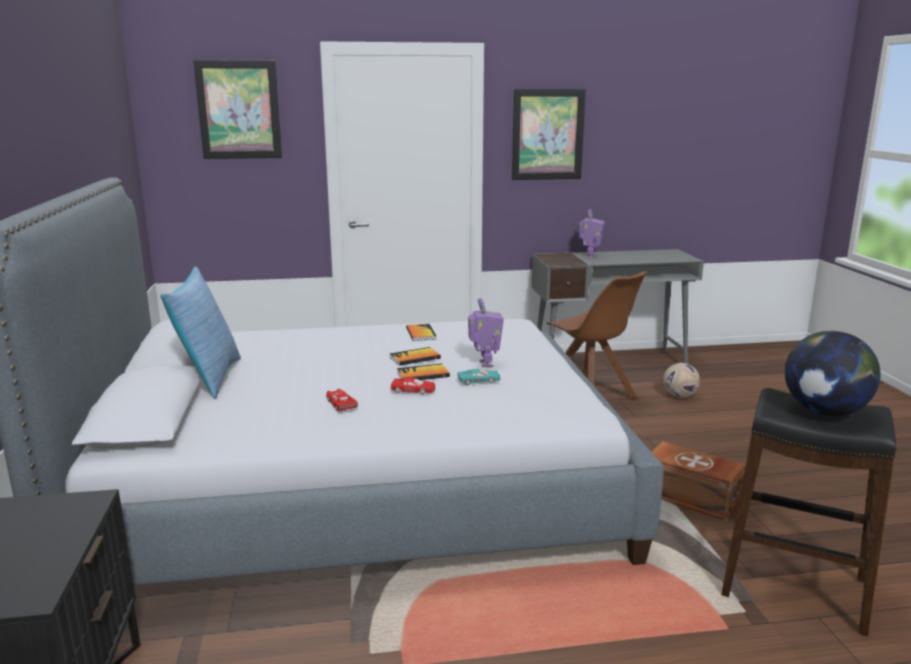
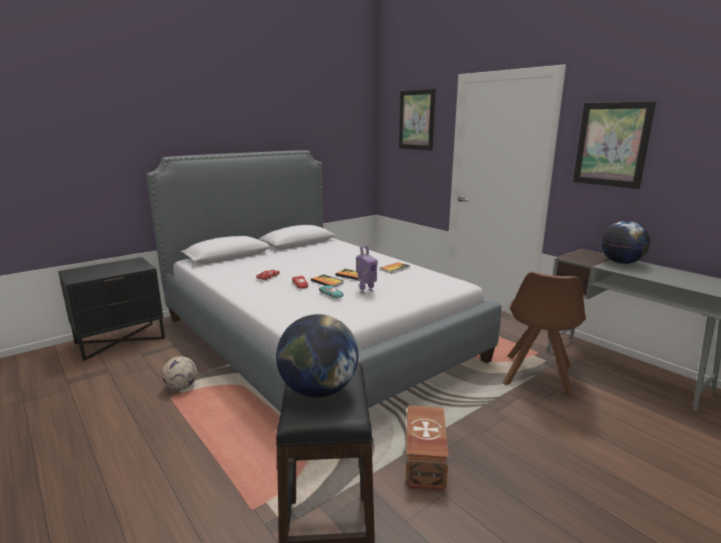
camera: 60 degrees right, 0 degrees up
pillow [161,267,241,399] -> none
toy robot [579,209,605,258] -> globe [601,221,650,264]
football [663,363,700,398] -> football moved to [162,356,197,390]

